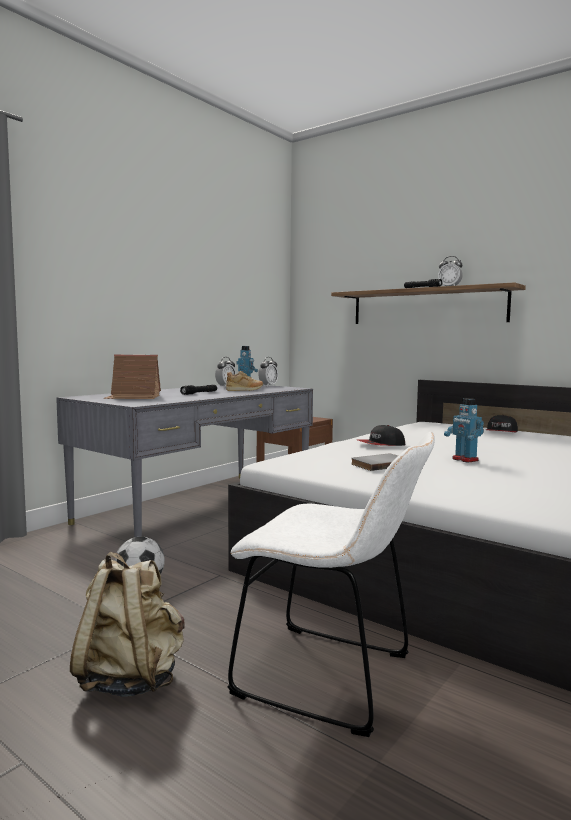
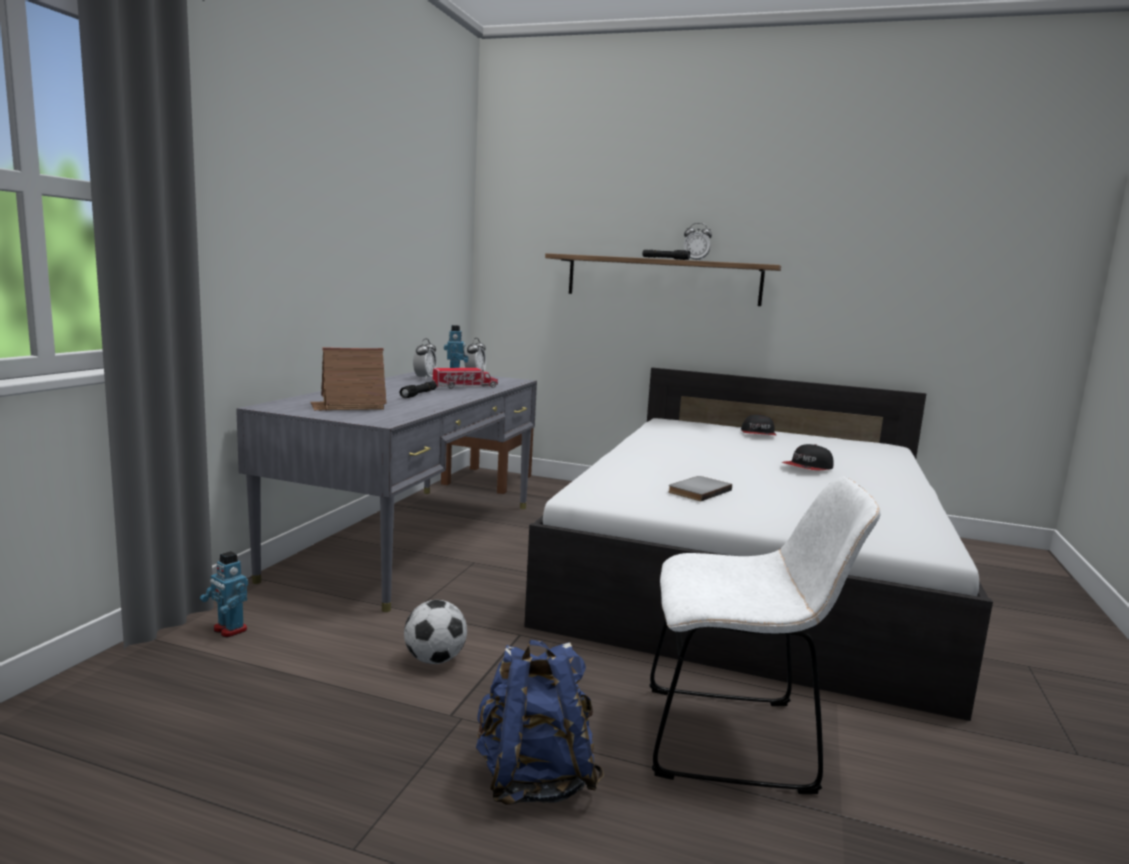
camera: 20 degrees left, 5 degrees up
beige backpack [70,552,184,697] -> blue backpack [476,640,604,805]
beige shoe [226,371,263,391] -> toy truck [432,368,498,389]
cap [357,425,405,446] -> cap moved to [782,444,834,470]
toy robot [444,398,484,462] -> toy robot moved to [200,551,248,637]

